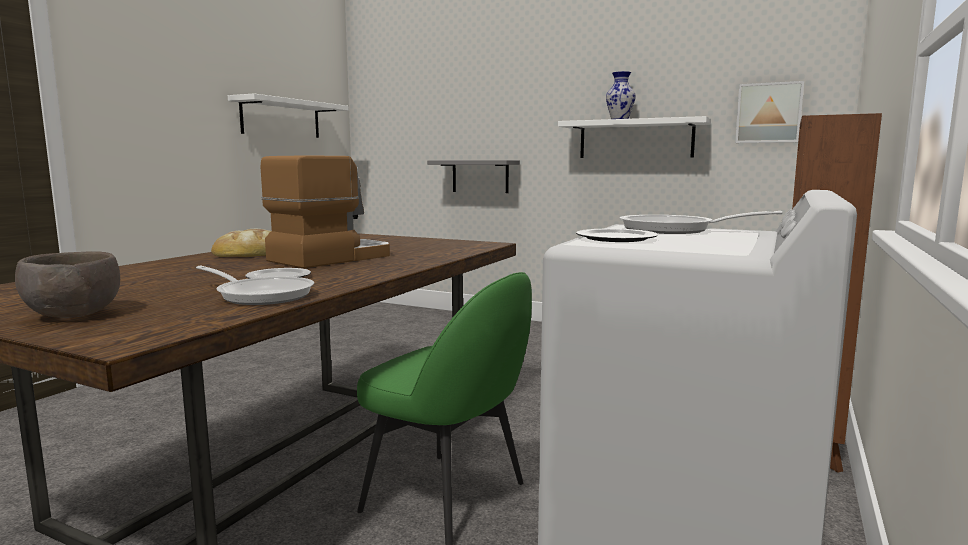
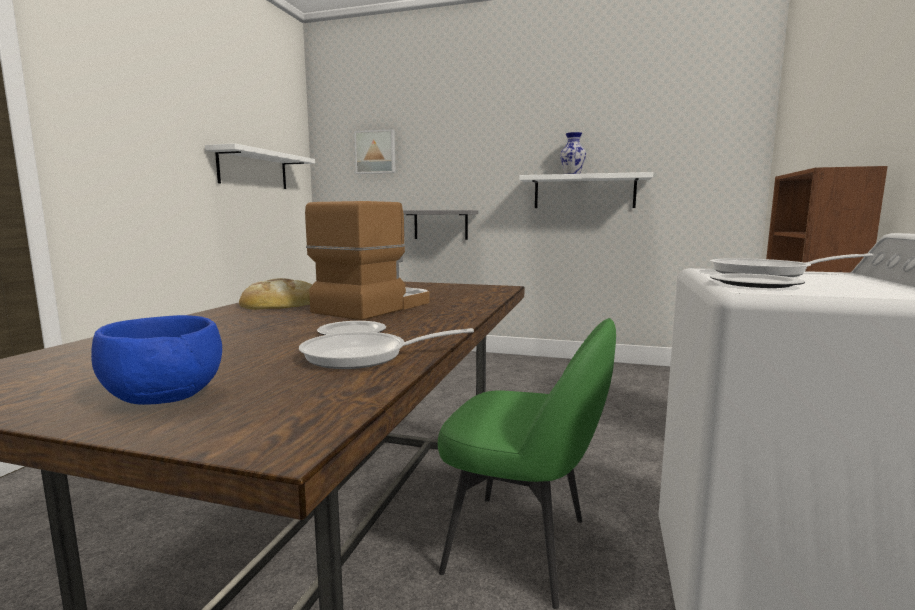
camera: 10 degrees left, 0 degrees up
brown bowl [15,251,120,318] -> blue bowl [91,315,222,405]
frying pan [196,266,314,305] -> frying pan turned 150 degrees clockwise [299,328,474,369]
picture [735,81,804,143] -> picture moved to [354,129,396,174]

